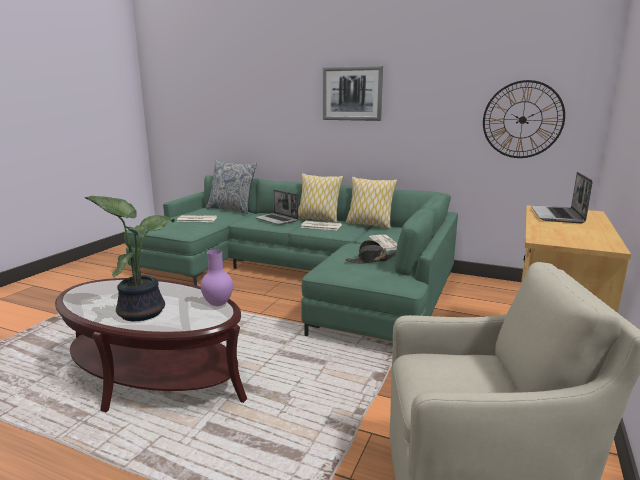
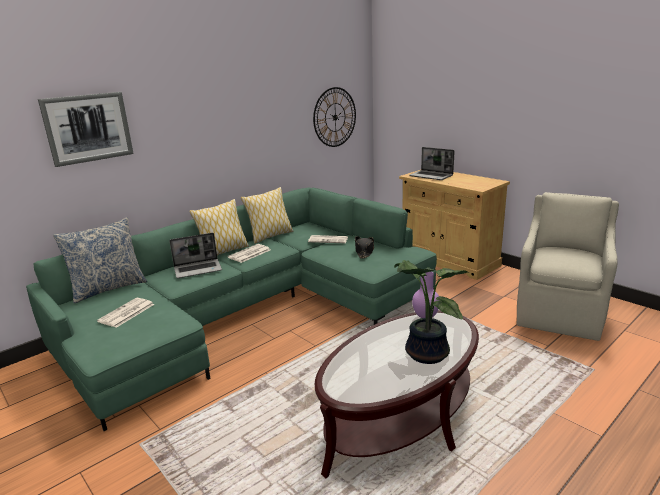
camera: 65 degrees left, 5 degrees up
picture [323,66,383,121] -> picture moved to [38,92,134,167]

